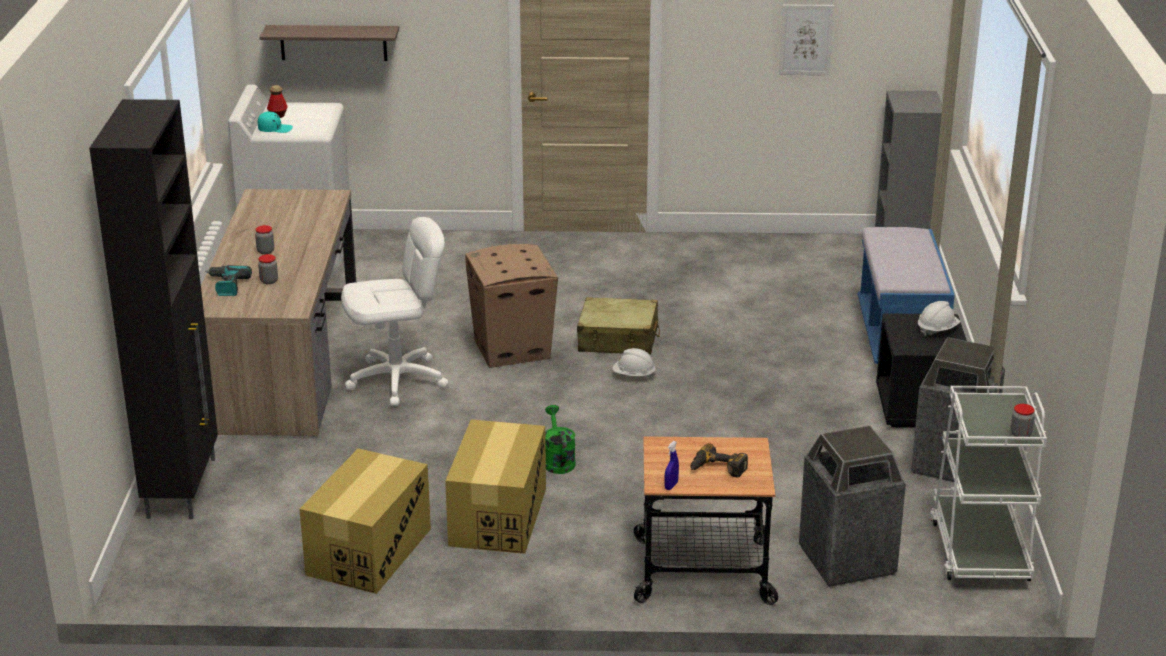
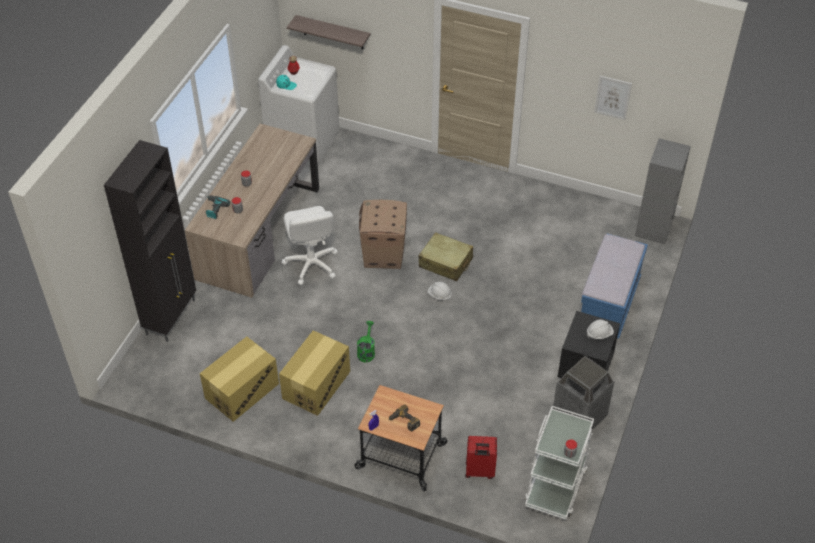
camera: 20 degrees right, 20 degrees up
white office chair [341,217,449,406] -> white office chair turned 75 degrees clockwise [282,206,338,285]
trash can [799,425,906,587] -> red suitcase [465,436,497,479]

